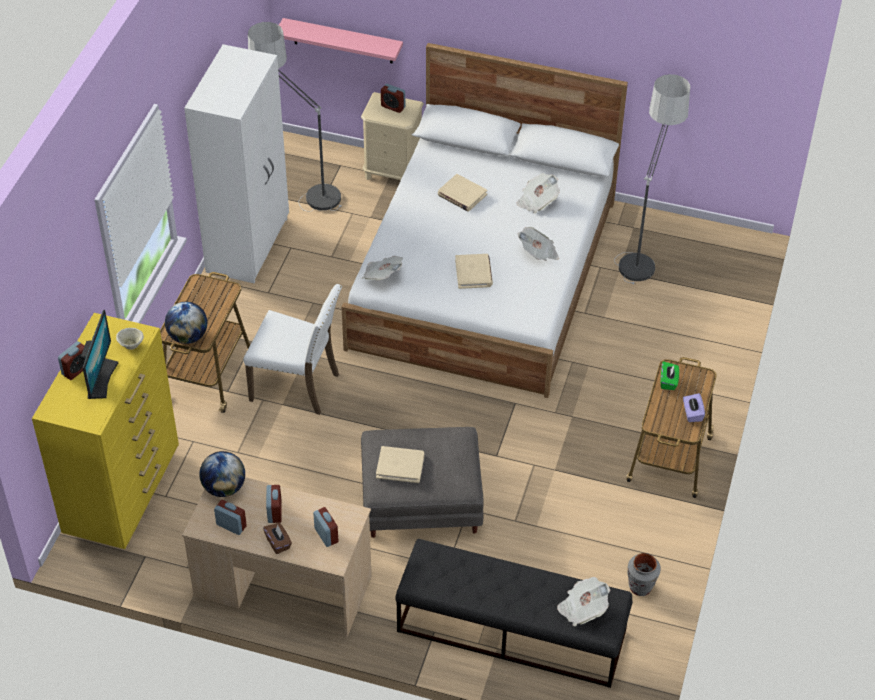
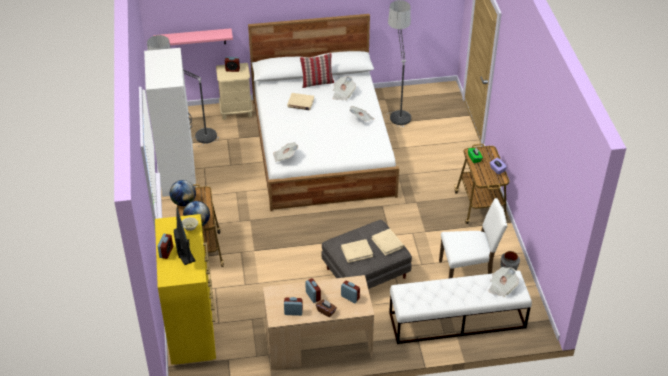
camera: 25 degrees left, 5 degrees down
globe [199,451,245,497] -> globe moved to [170,180,196,206]
white chair [243,284,342,415] -> white chair moved to [439,198,508,278]
black bench [395,539,632,688] -> white bench [389,270,532,344]
beige book [455,254,493,289] -> beige book moved to [372,229,404,256]
none -> pillow [300,53,334,88]

